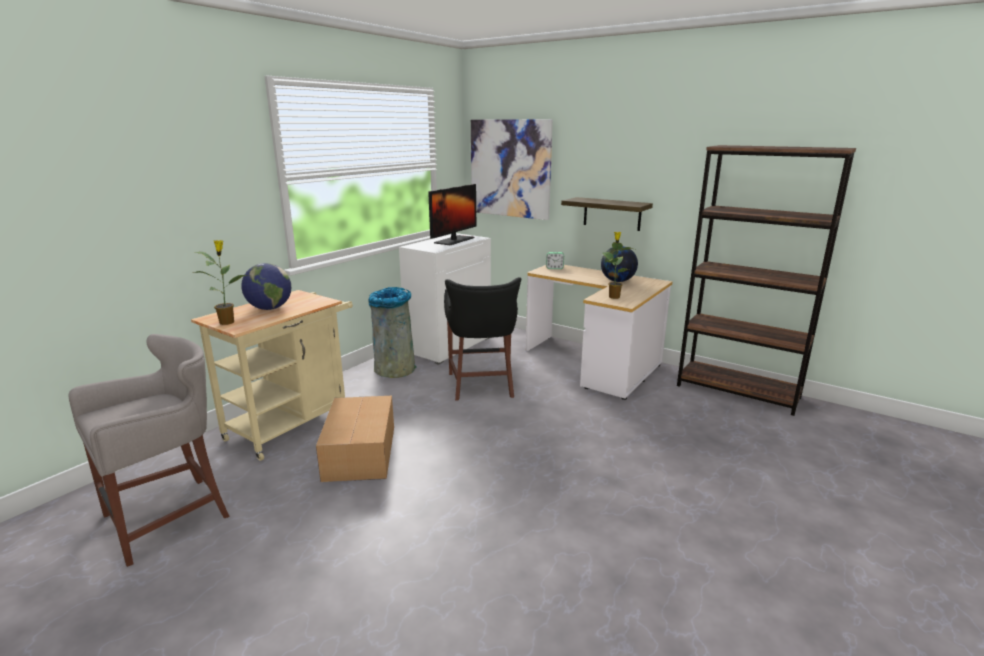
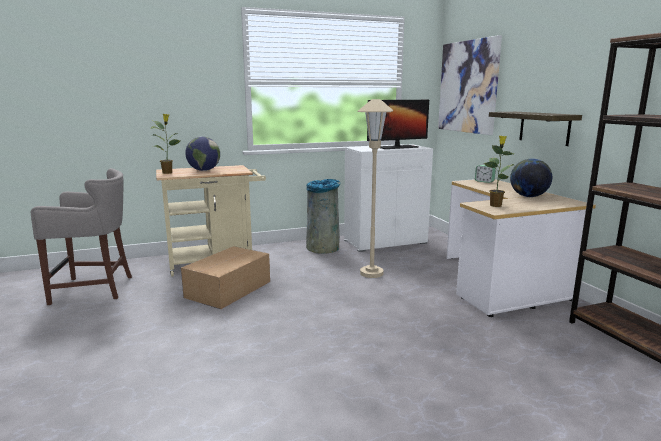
camera: 35 degrees right, 5 degrees down
black stool [444,277,521,401] -> beige floor lamp [357,99,393,278]

